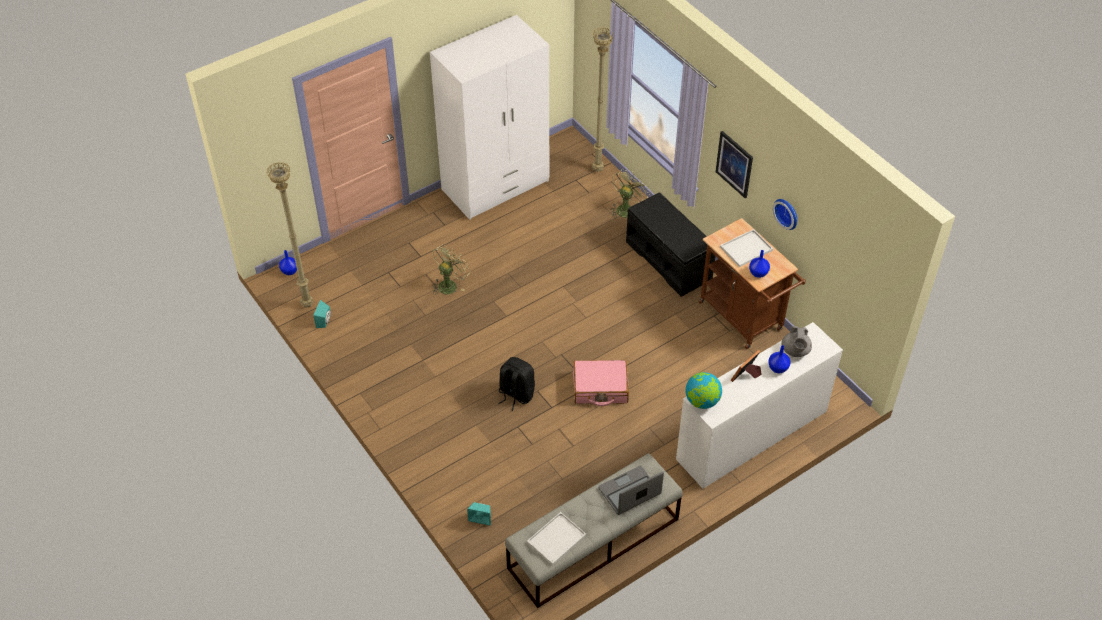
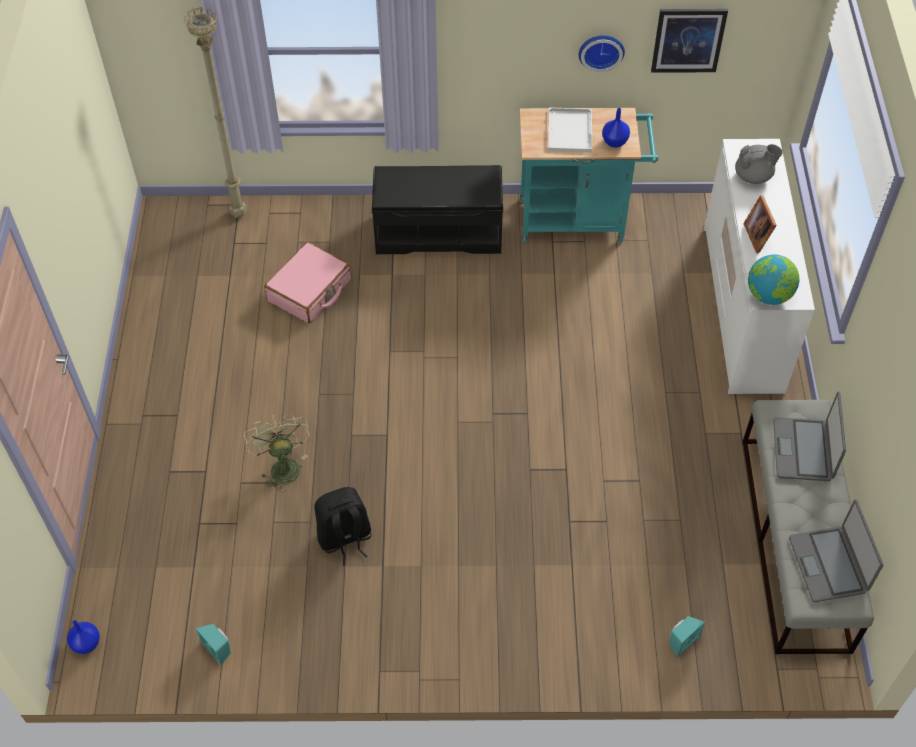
camera: 55 degrees left, 5 degrees up
beige floor lamp [267,162,313,308] -> none
white wardrobe [430,15,550,220] -> none
black backpack [498,357,535,411] -> black backpack moved to [314,487,371,566]
white tray [527,512,586,565] -> laptop [789,499,883,602]
pink suitcase [573,360,629,406] -> pink suitcase moved to [264,242,351,323]
green fan [610,169,649,218] -> none
brown cart [699,218,806,349] -> turquoise cart [520,108,658,243]
picture [715,131,753,198] -> picture moved to [651,9,728,73]
blue vase [768,345,790,373] -> none
grey teapot [781,326,812,357] -> grey teapot turned 45 degrees counterclockwise [735,144,783,184]

